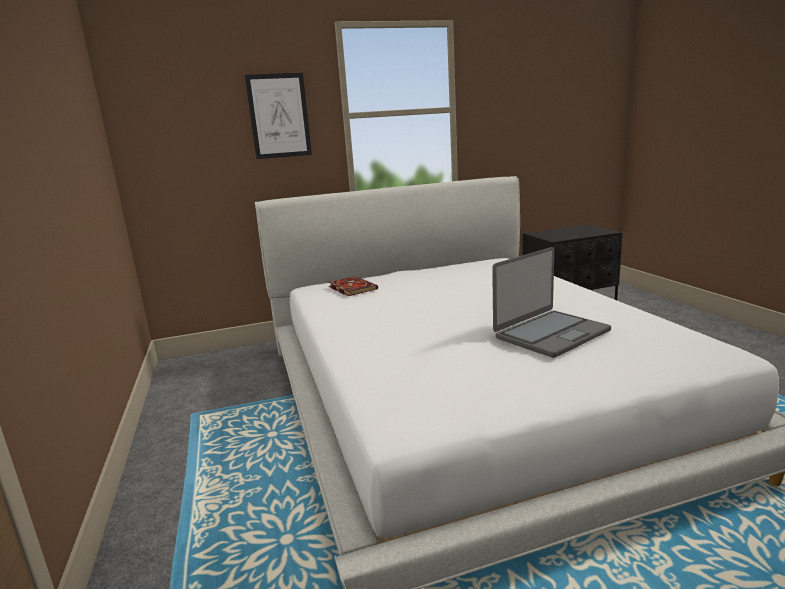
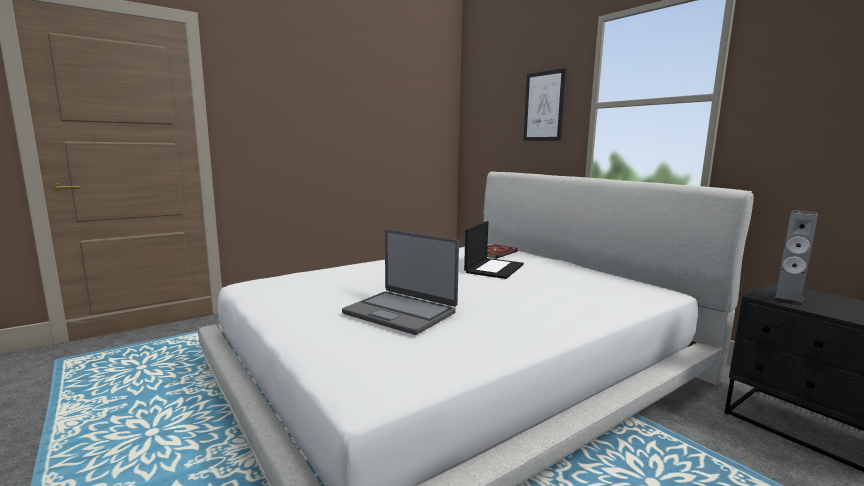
camera: 70 degrees right, 5 degrees down
none -> laptop [464,221,524,279]
none -> speaker [773,210,818,307]

